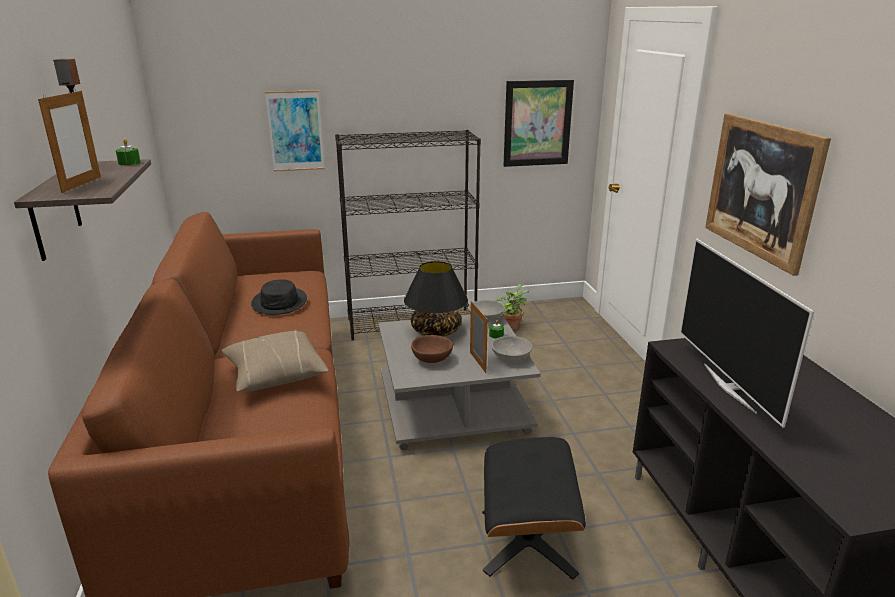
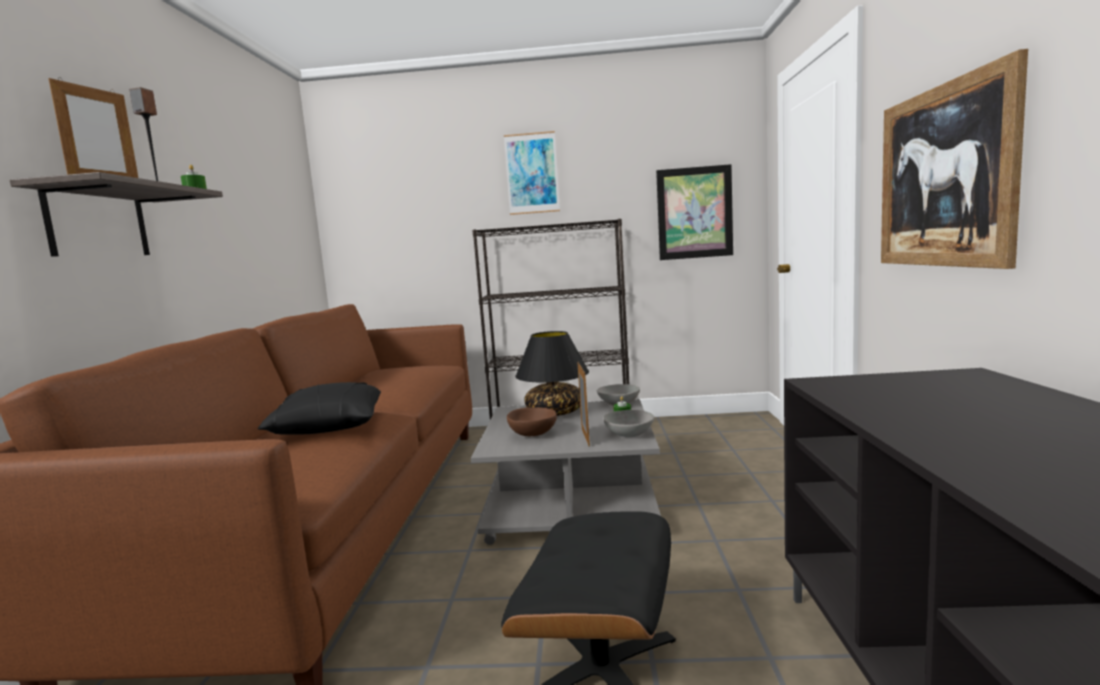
camera: 15 degrees right, 15 degrees down
beige pillow [222,330,329,391] -> black pillow [257,382,381,435]
black hat [251,279,307,315] -> none
picture [265,90,325,172] -> picture moved to [504,131,560,215]
potted plant [493,284,529,330] -> none
television [680,238,814,428] -> none

